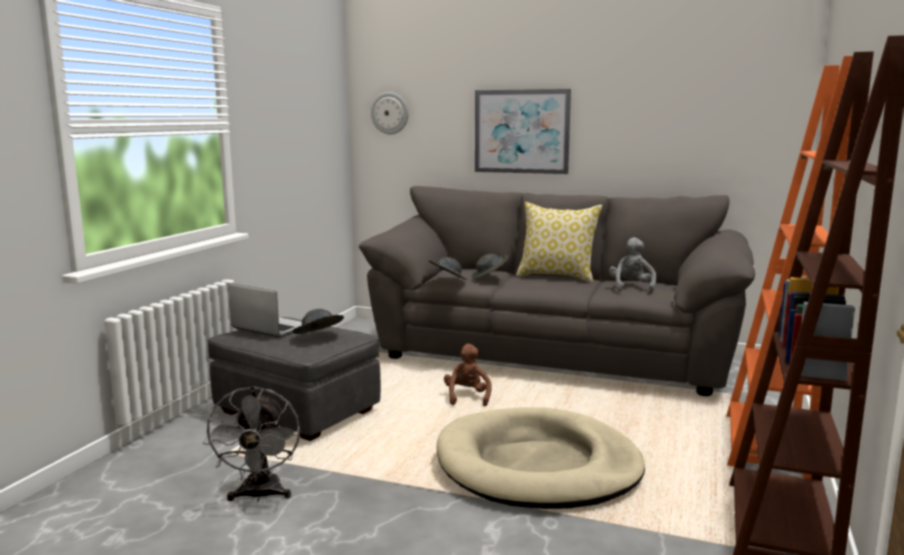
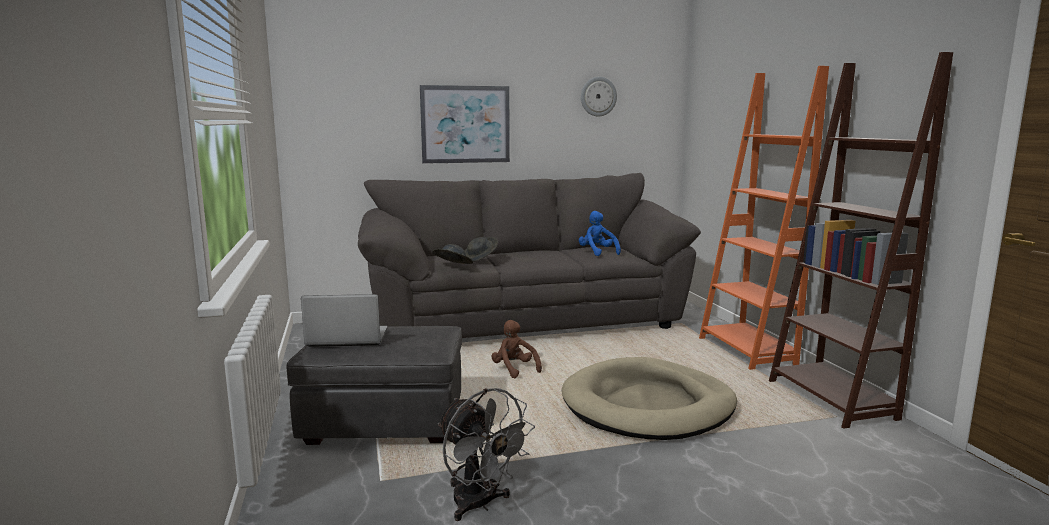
camera: 35 degrees left, 0 degrees up
grey hat [292,309,344,334] -> none
wall clock [371,92,408,134] -> wall clock moved to [581,77,617,117]
pillow [516,202,602,282] -> none
grey plush toy [609,237,657,294] -> blue plush toy [579,211,621,256]

